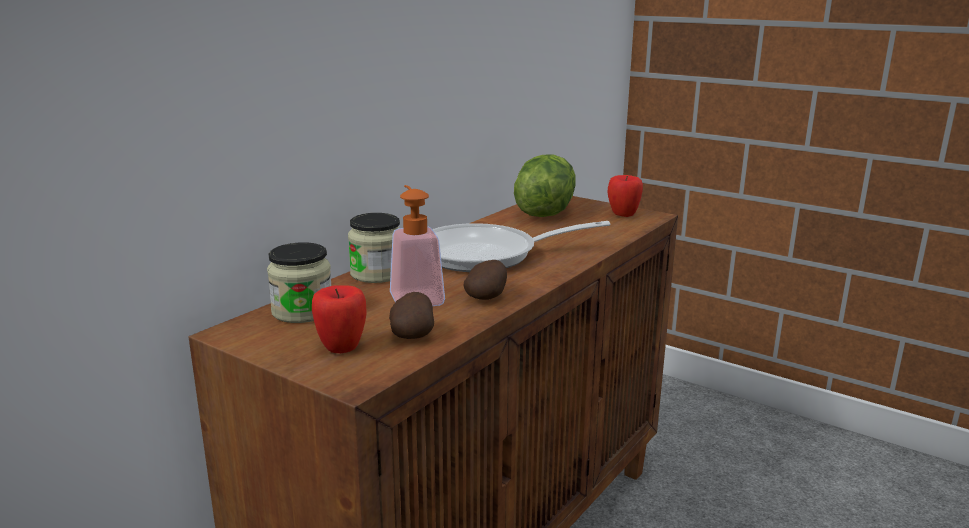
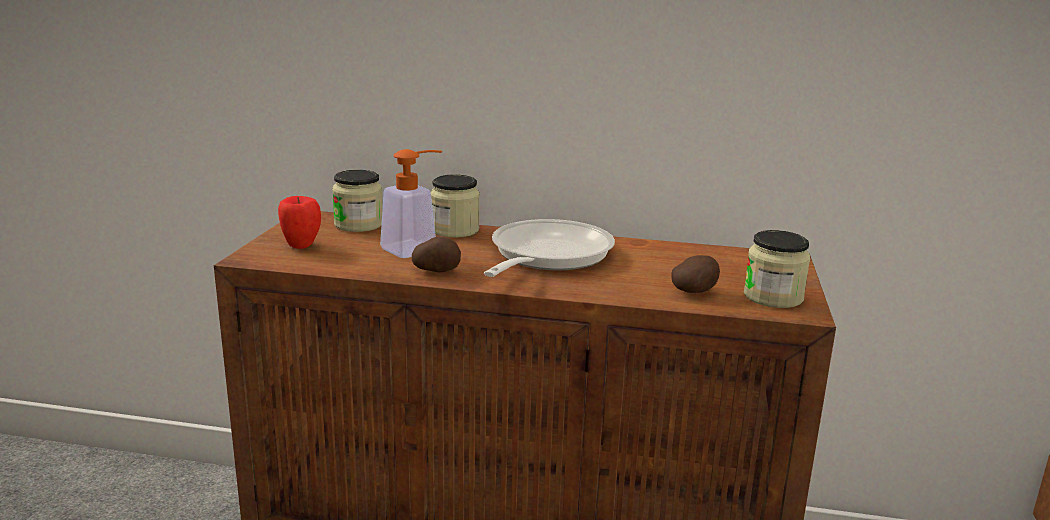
camera: 65 degrees right, 0 degrees up
potato [389,292,434,339] -> potato moved to [671,255,720,293]
frying pan [432,221,611,272] -> frying pan turned 60 degrees clockwise [484,219,615,277]
lettuce [514,154,576,217] -> none
apple [608,175,643,217] -> jar [744,230,810,308]

